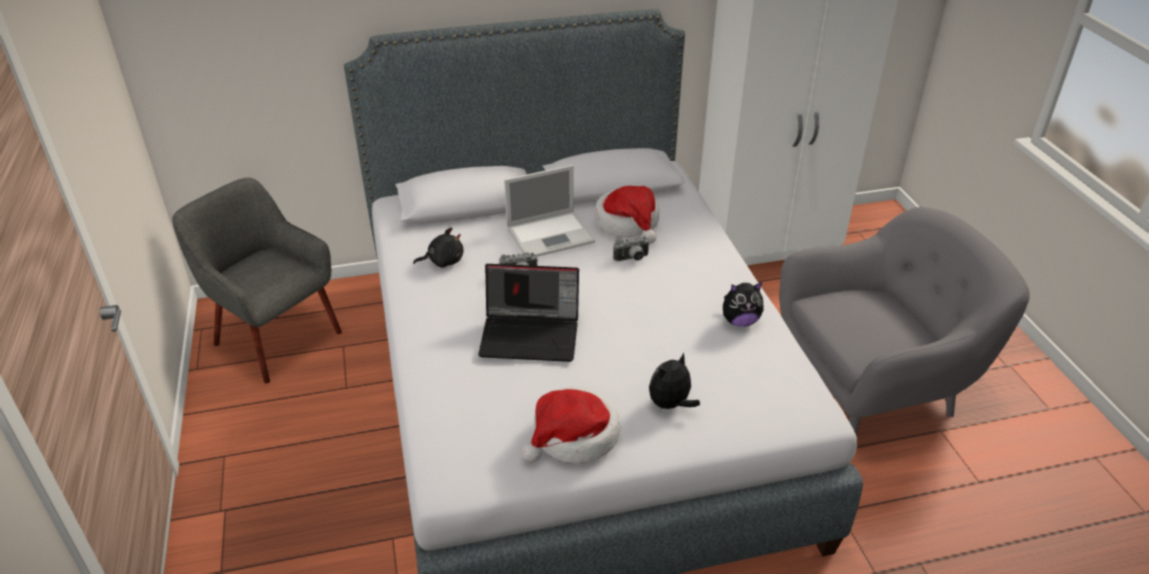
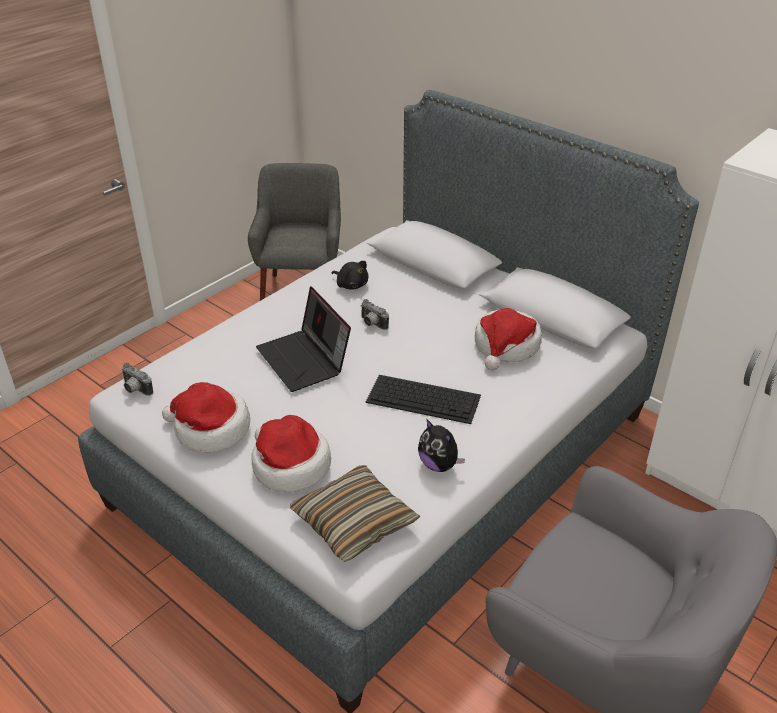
camera: 55 degrees right, 0 degrees up
laptop [504,165,595,257] -> none
camera [613,236,650,261] -> camera moved to [122,363,153,396]
plush toy [649,353,700,409] -> hat [251,415,331,492]
none -> pillow [290,465,420,562]
none -> keyboard [366,375,481,424]

